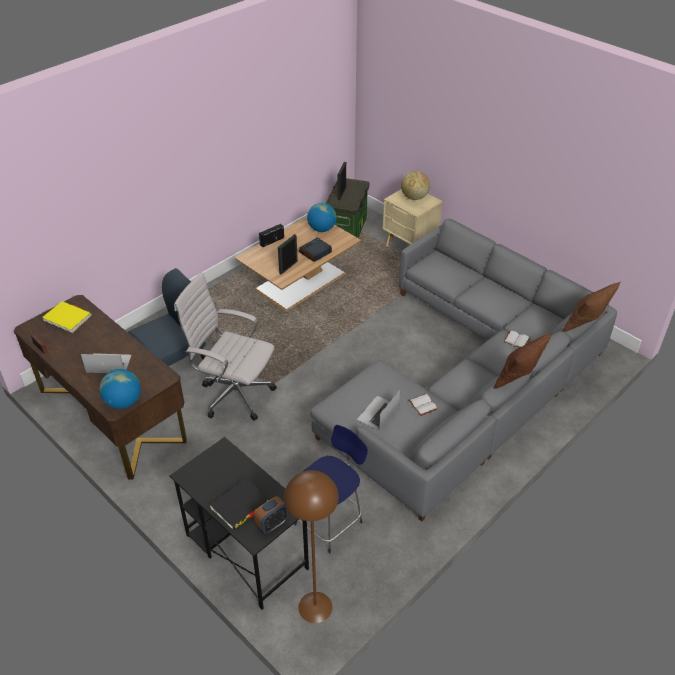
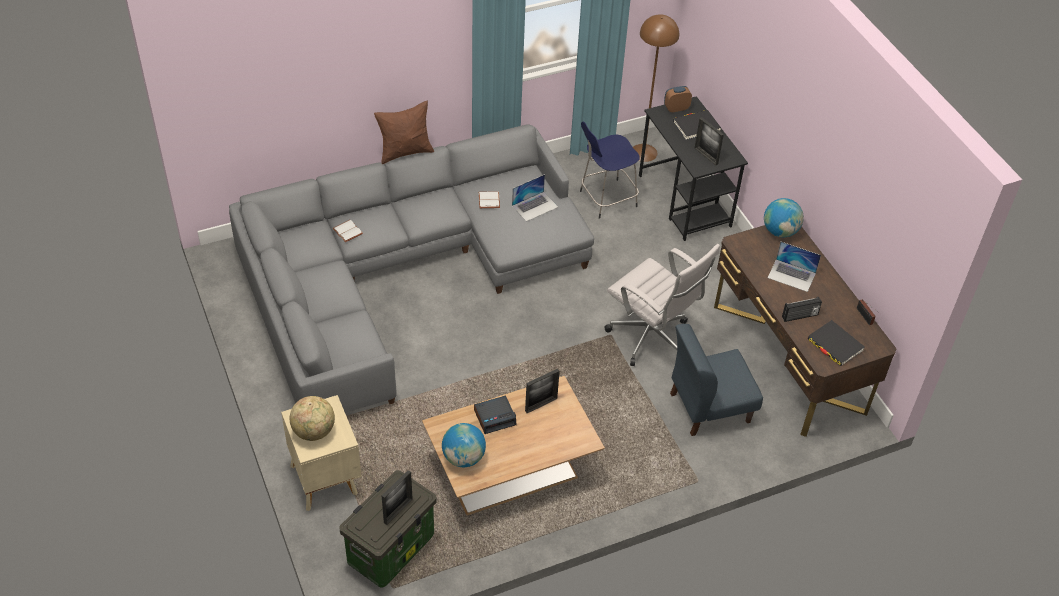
camera: 160 degrees left, 5 degrees up
yellow book [42,301,91,333] -> black book [808,320,865,366]
radio [259,224,284,247] -> radio moved to [782,297,822,322]
brown pillow [563,282,620,332] -> none
none -> picture frame [695,117,724,165]

